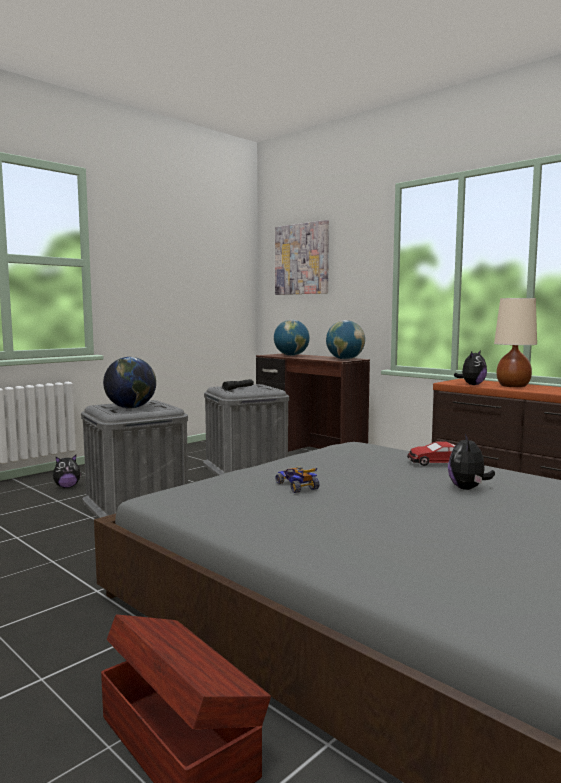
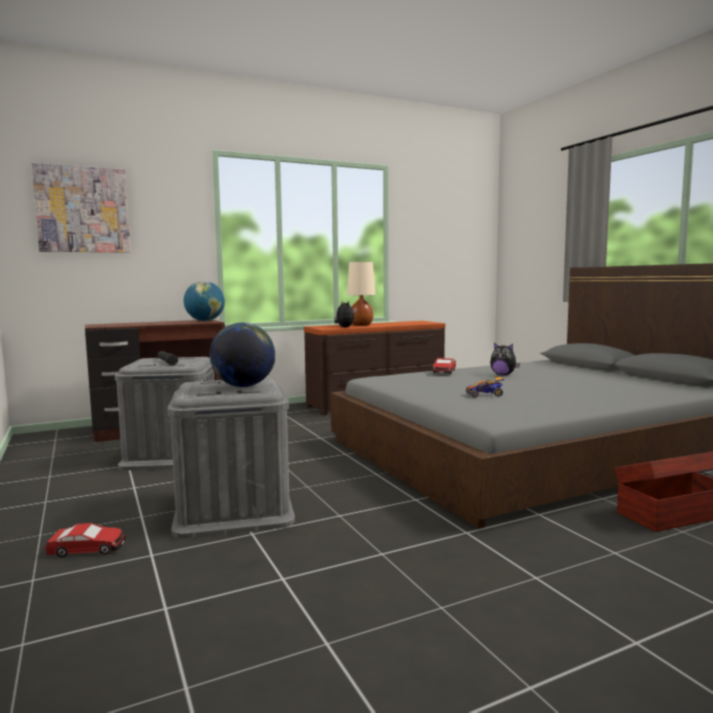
camera: 70 degrees left, 0 degrees up
plush toy [53,455,82,488] -> toy car [45,523,126,558]
globe [274,320,310,356] -> none

